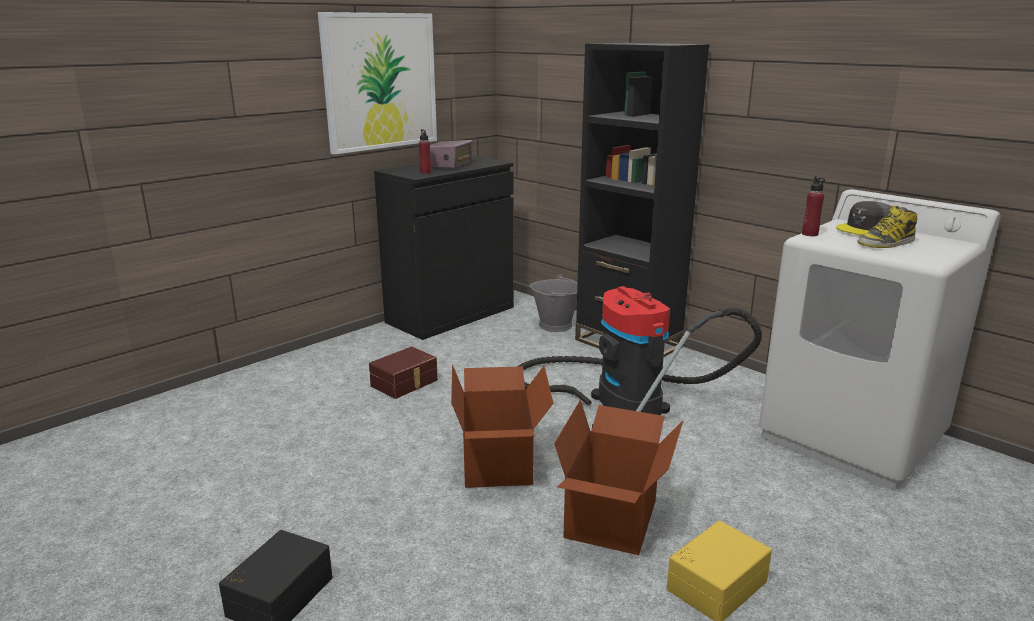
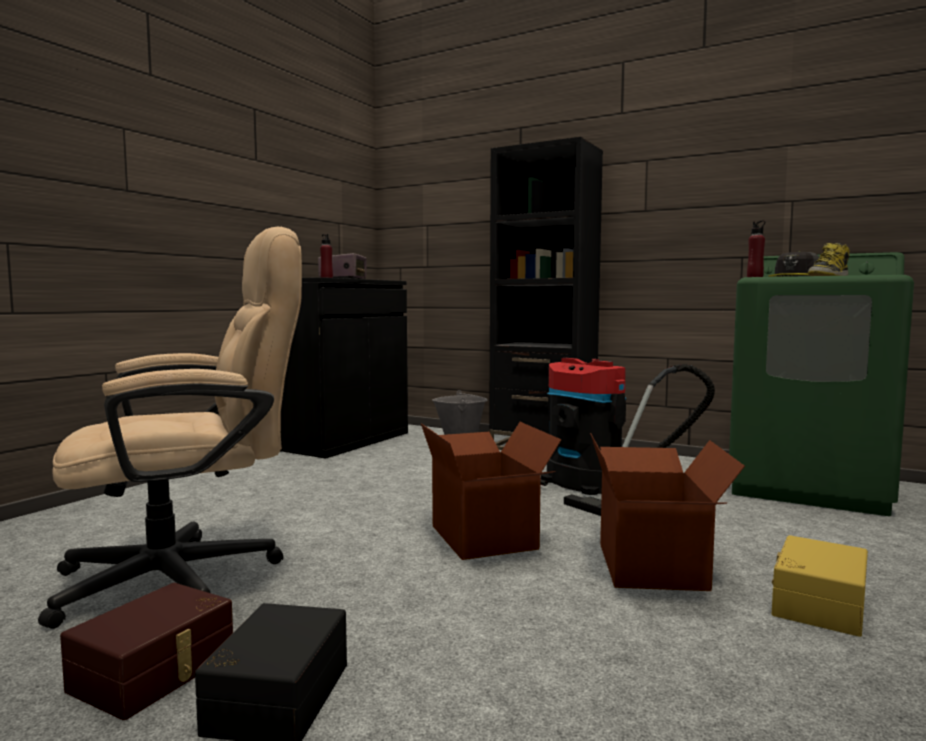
camera: 15 degrees left, 15 degrees down
picture [318,12,437,155] -> none
brown storage box [369,347,438,399] -> brown storage box moved to [60,583,233,720]
white washing machine [759,189,1001,490] -> green washing machine [729,252,914,516]
none -> beige office chair [38,227,302,629]

